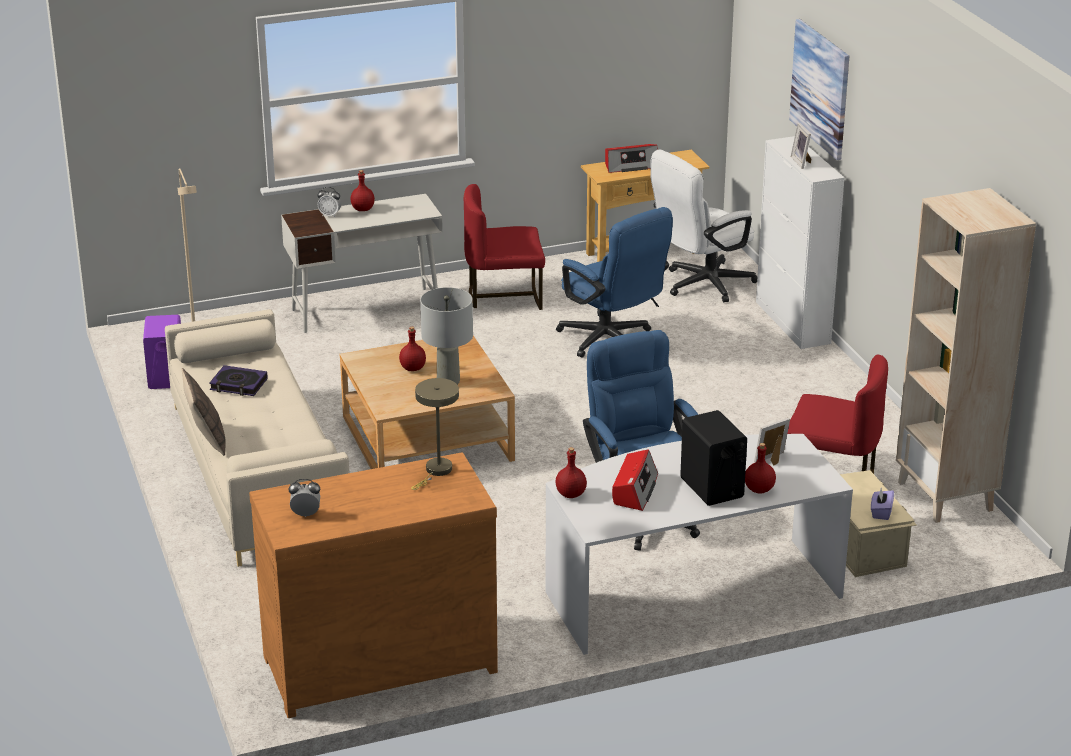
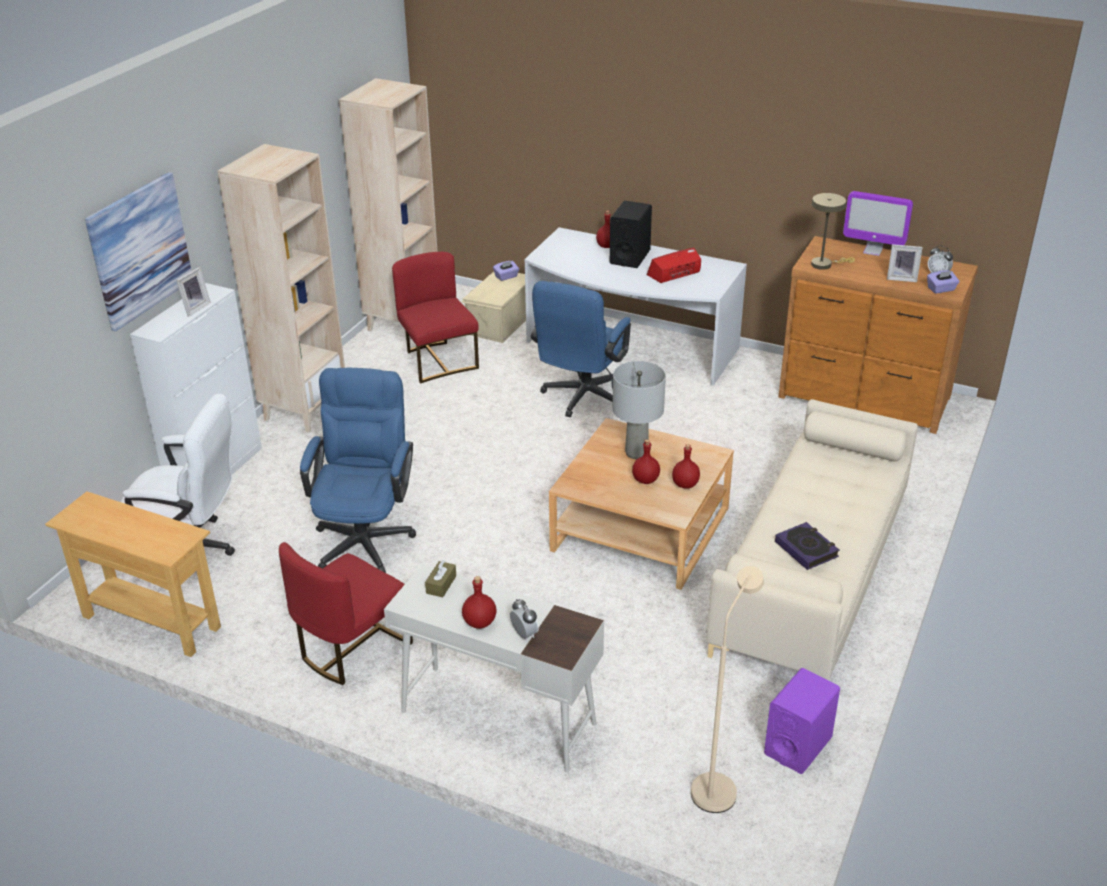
camera: 135 degrees left, 5 degrees up
pillow [182,368,226,456] -> none
red chair [464,184,545,310] -> red chair turned 90 degrees clockwise [279,542,413,685]
red bottle [556,447,587,498] -> red bottle moved to [672,444,700,489]
radio [605,144,658,173] -> none
picture frame [754,418,790,466] -> picture frame moved to [887,244,923,282]
none -> beige bookcase [218,144,345,433]
none -> brown tissue box [425,560,456,597]
none -> monitor [843,191,913,256]
none -> purple tissue box [927,270,959,294]

